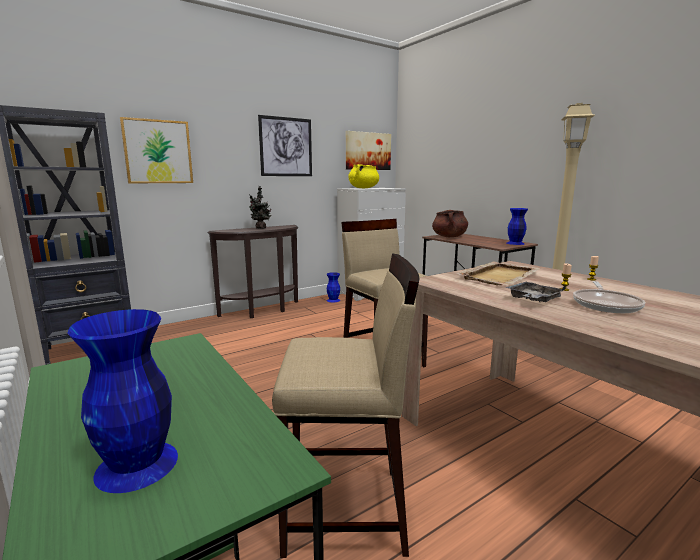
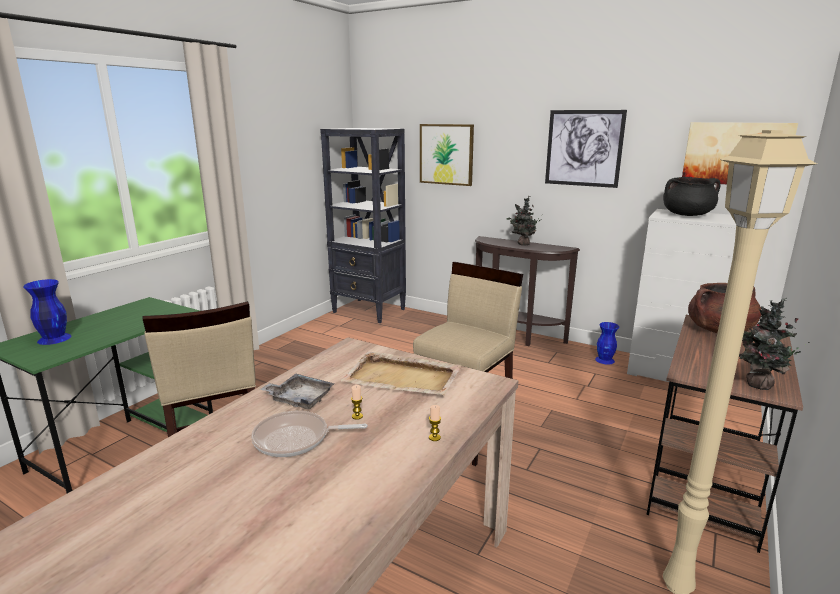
camera: 65 degrees right, 5 degrees up
yellow cooking pot [348,164,379,188] -> black cooking pot [663,177,721,216]
blue vase [507,208,528,245] -> potted plant [739,298,810,390]

